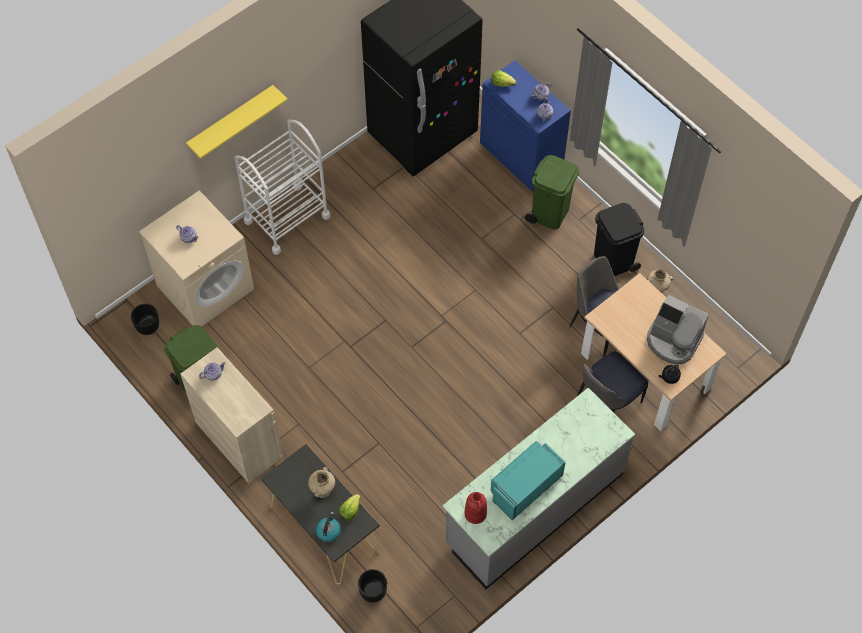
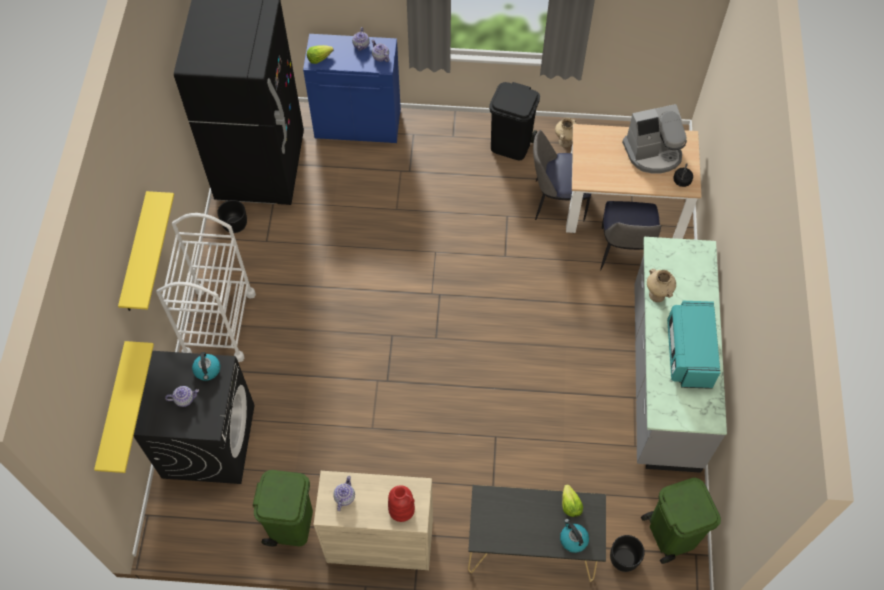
camera: 45 degrees left, 0 degrees up
black planter [131,304,159,335] -> black planter moved to [217,200,247,233]
beige washing machine [139,190,254,327] -> black washing machine [134,351,255,484]
beige vase [308,467,335,498] -> beige vase moved to [647,269,676,302]
red vase [465,492,487,524] -> red vase moved to [388,485,415,522]
green trash can [525,155,579,230] -> green trash can moved to [641,478,721,564]
none -> yellow shelf [94,341,154,473]
none -> kettle [192,352,220,381]

